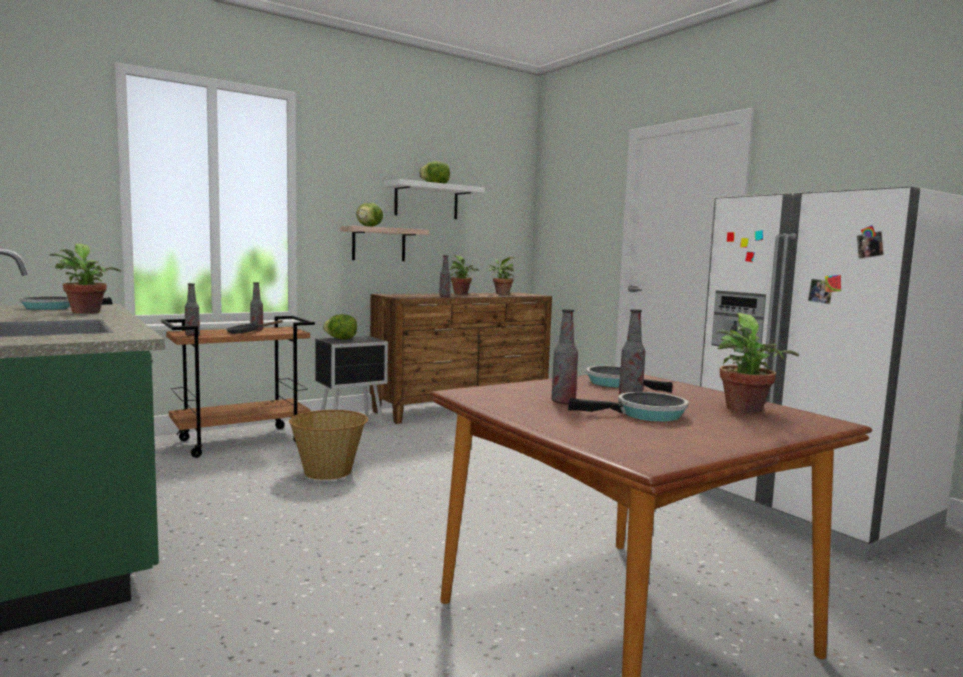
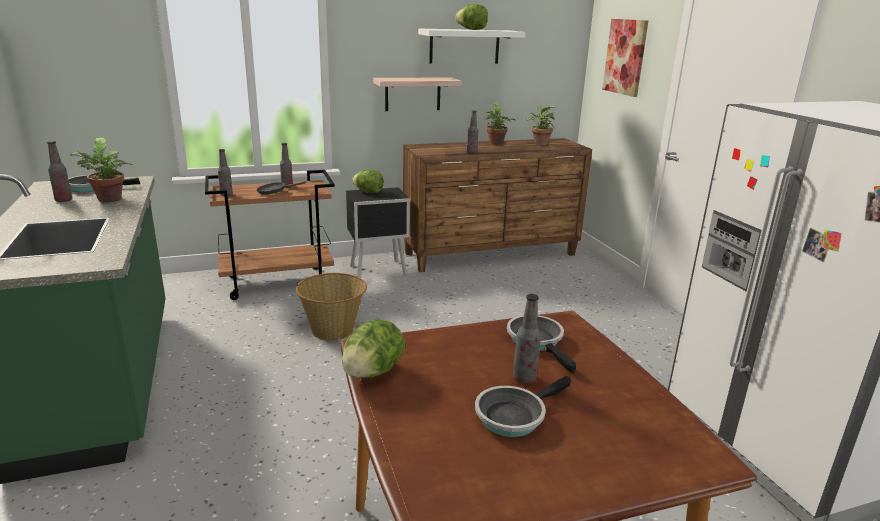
camera: 15 degrees right, 15 degrees up
lettuce [356,203,383,227] -> lettuce moved to [342,319,405,378]
bottle [551,309,578,404] -> bottle moved to [47,141,72,202]
frying pan [568,392,688,421] -> frying pan turned 135 degrees clockwise [475,376,571,437]
potted plant [716,313,799,413] -> none
none -> picture [602,19,648,97]

